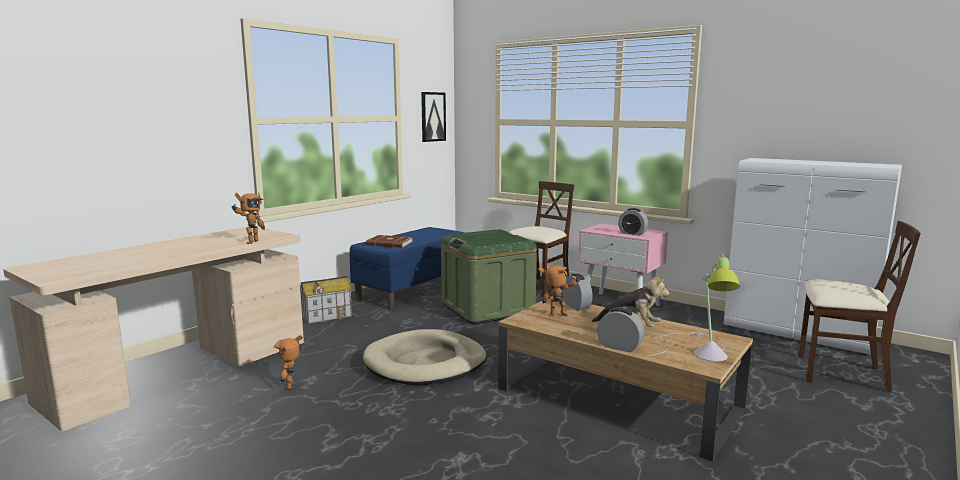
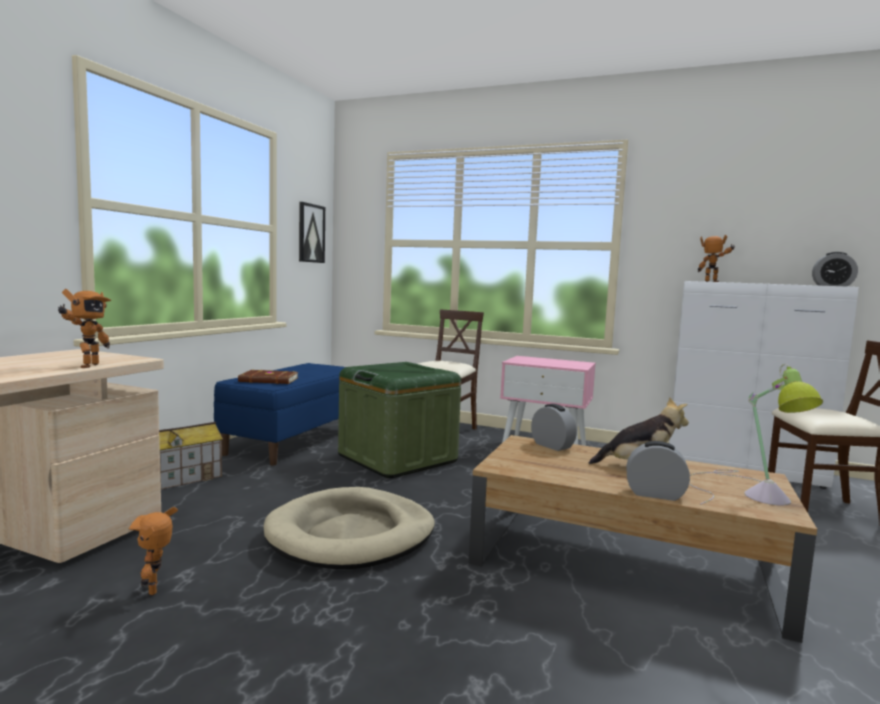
camera: 15 degrees left, 5 degrees down
toy robot [538,265,580,316] -> toy robot moved to [698,235,735,282]
alarm clock [618,208,648,236] -> alarm clock moved to [812,252,858,286]

